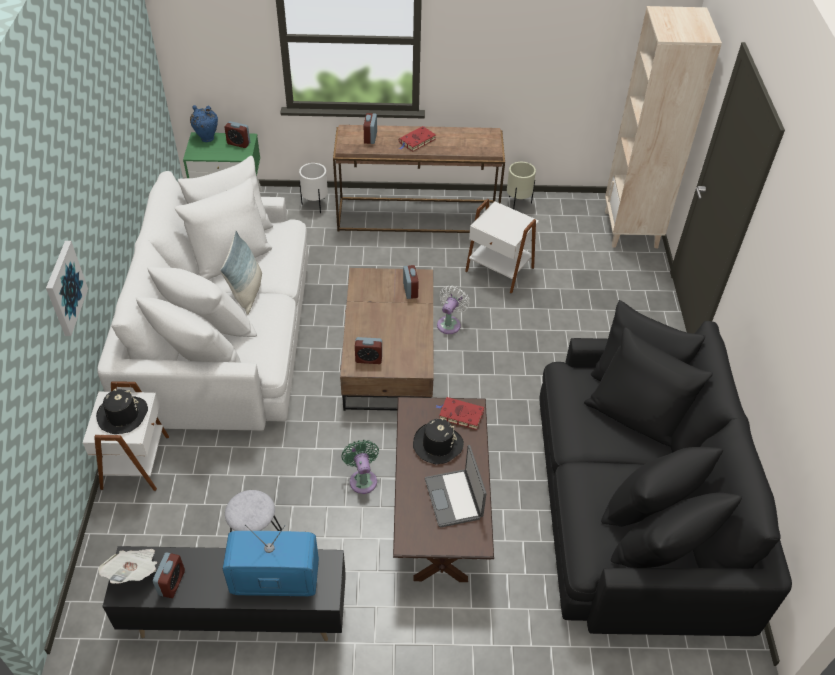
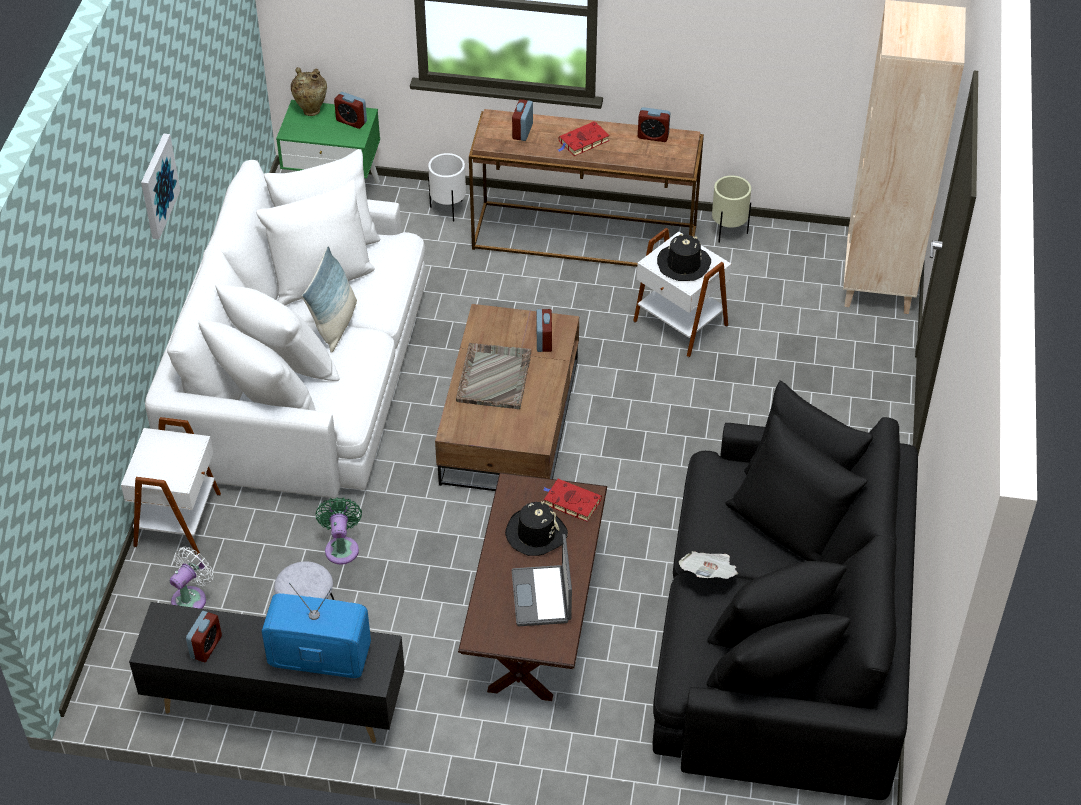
camera: 10 degrees right, 0 degrees up
picture [46,241,88,336] -> picture moved to [141,133,181,240]
black hat [96,389,148,434] -> black hat moved to [657,233,711,281]
newspaper [98,549,157,584] -> newspaper moved to [679,551,738,579]
blue vase [190,105,218,142] -> beige vase [291,67,327,116]
green fan [342,440,379,494] -> green fan moved to [316,497,362,564]
alarm clock [355,337,382,364] -> alarm clock moved to [638,107,670,142]
white fan [437,286,470,334] -> white fan moved to [170,547,213,609]
none -> grey tray [456,343,531,409]

